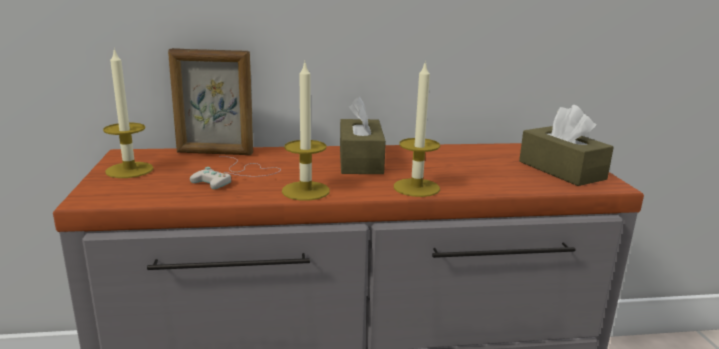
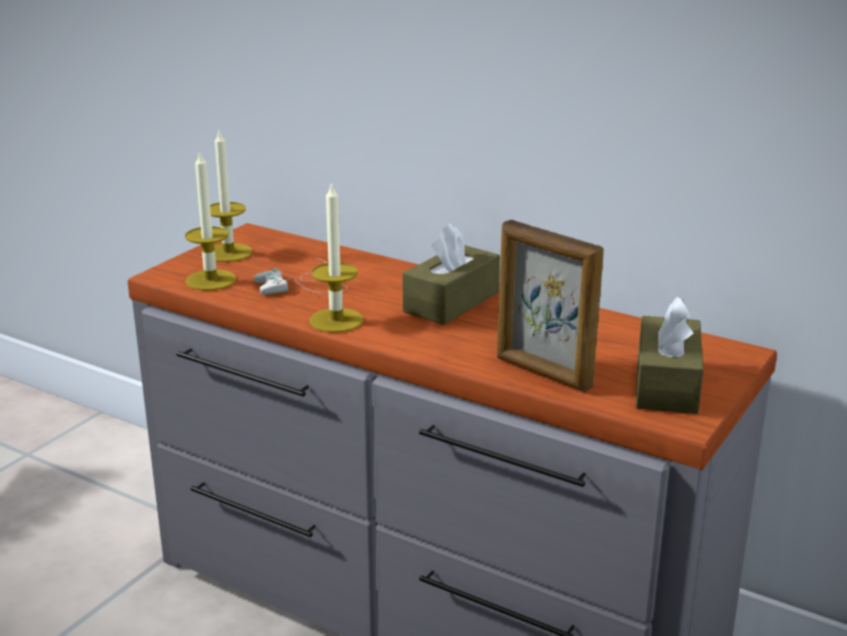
camera: 40 degrees right, 5 degrees up
picture frame [168,48,253,155] -> picture frame moved to [497,220,604,392]
candle [394,61,440,197] -> candle moved to [185,150,236,291]

